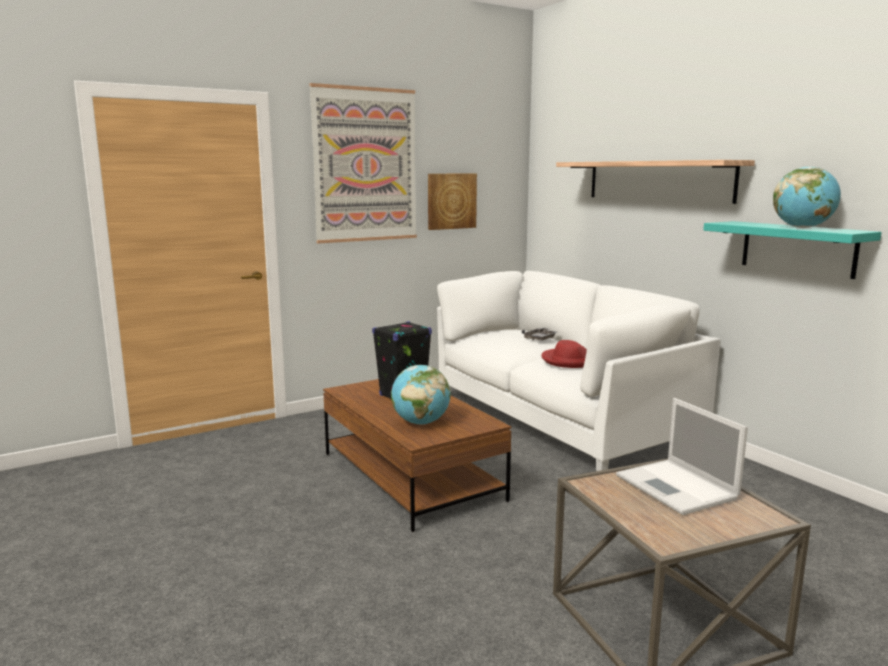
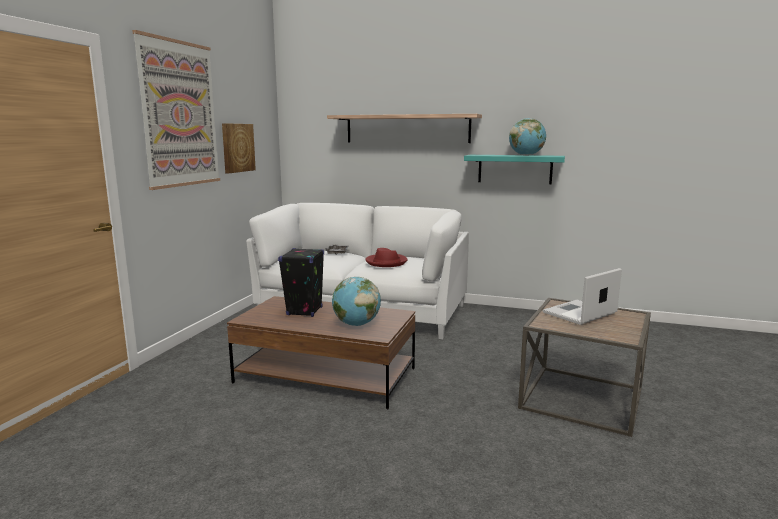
camera: 40 degrees left, 0 degrees up
laptop [616,398,748,515] -> laptop turned 120 degrees clockwise [543,268,622,325]

